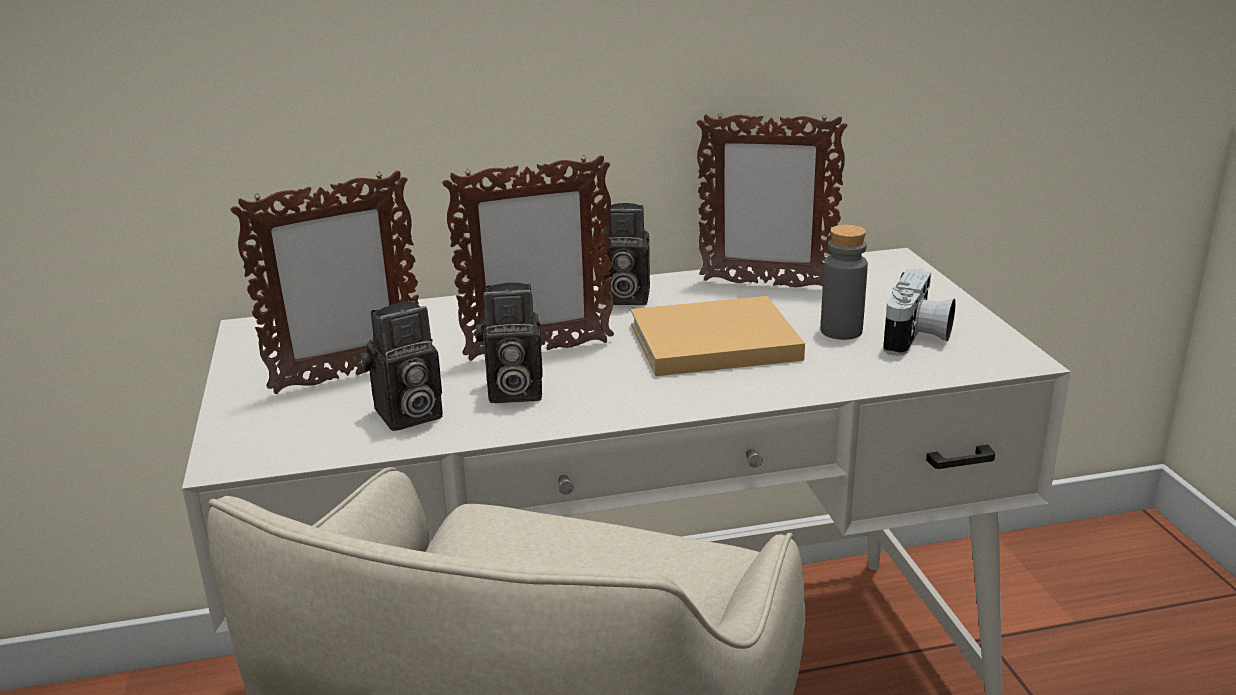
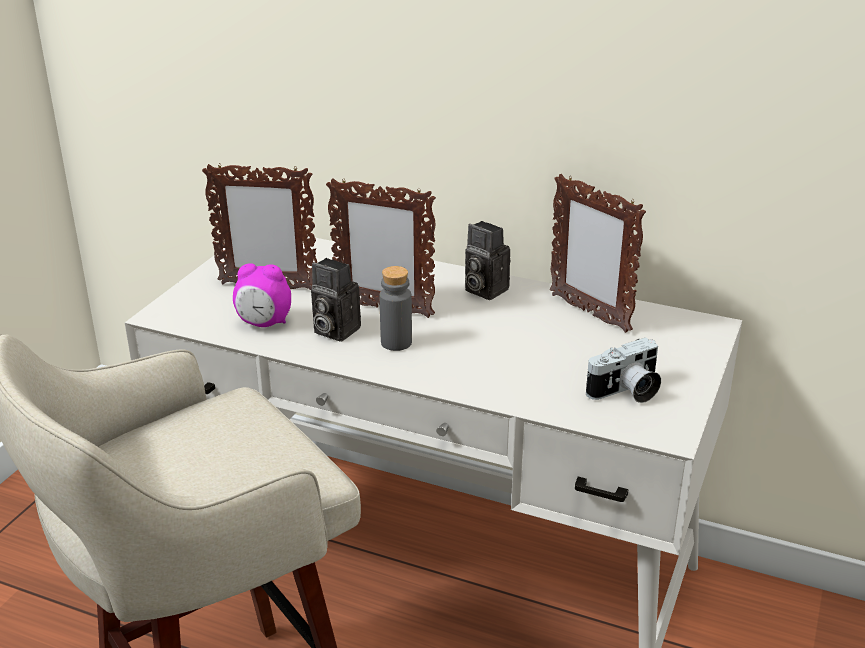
camera: 35 degrees right, 5 degrees up
camera [359,301,443,431] -> alarm clock [233,263,291,327]
beige book [631,296,805,376] -> none
grey bottle [821,225,868,340] -> grey bottle moved to [380,266,412,351]

